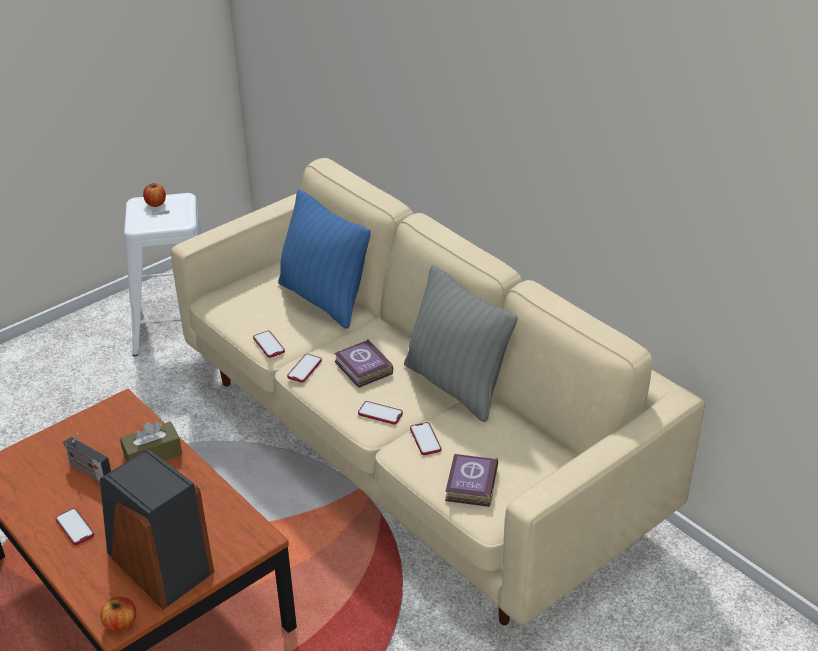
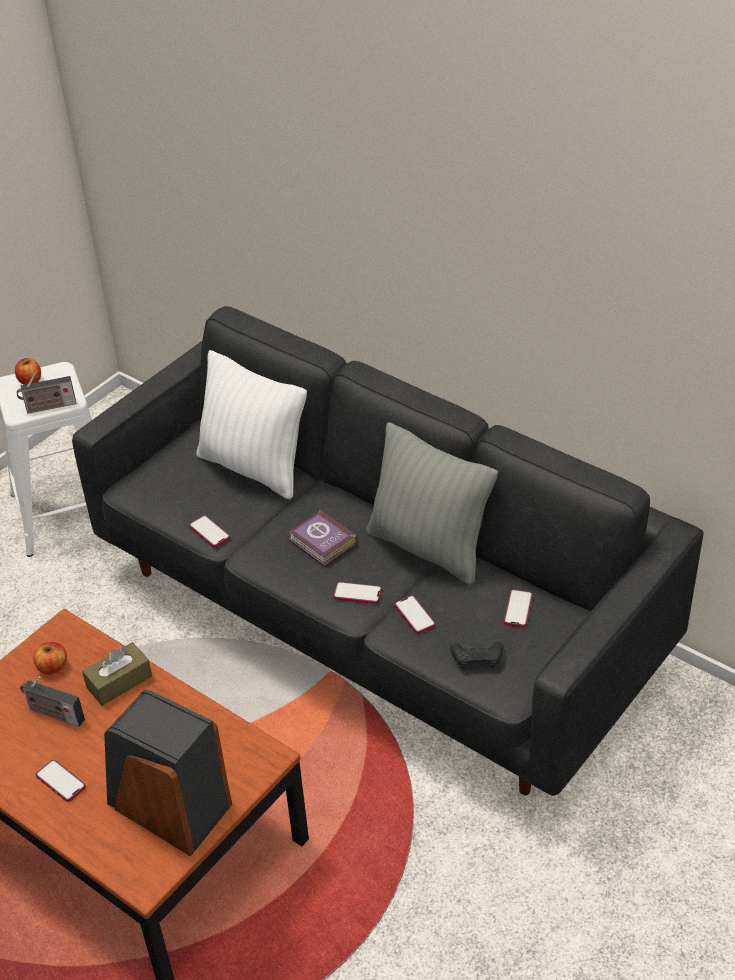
camera: 10 degrees left, 5 degrees up
apple [100,597,136,632] -> apple moved to [33,642,67,675]
beige sofa [171,158,705,625] -> black sofa [72,306,704,796]
blue pillow [278,189,371,329] -> white pillow [196,350,307,499]
phone [287,354,322,383] -> phone moved to [504,589,533,627]
book [445,454,498,507] -> black game controller [450,641,504,669]
none -> radio [17,371,76,414]

